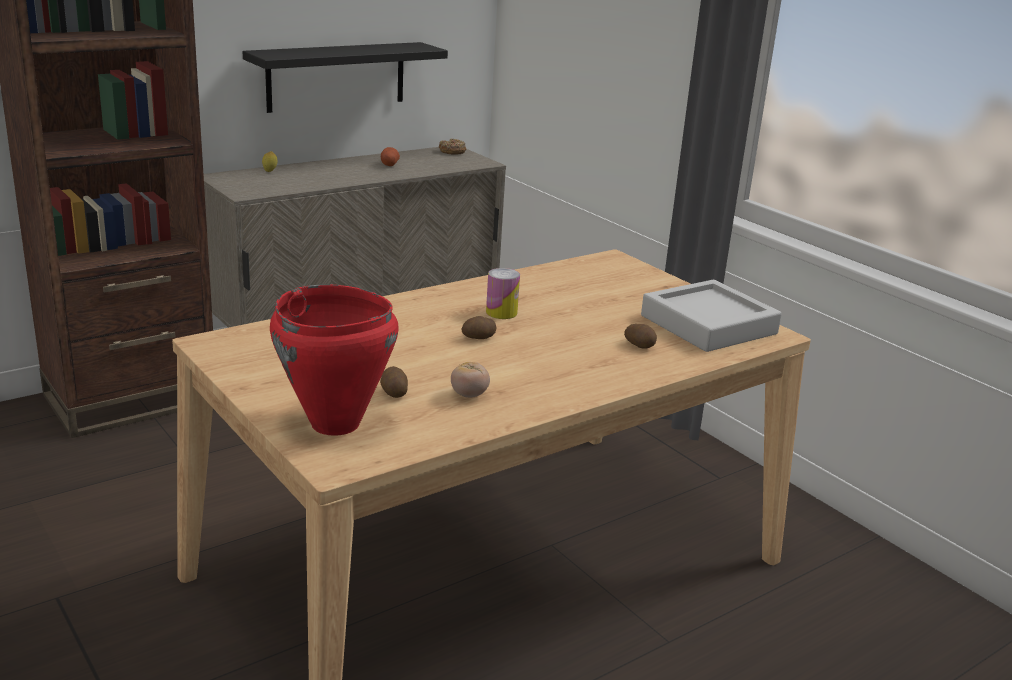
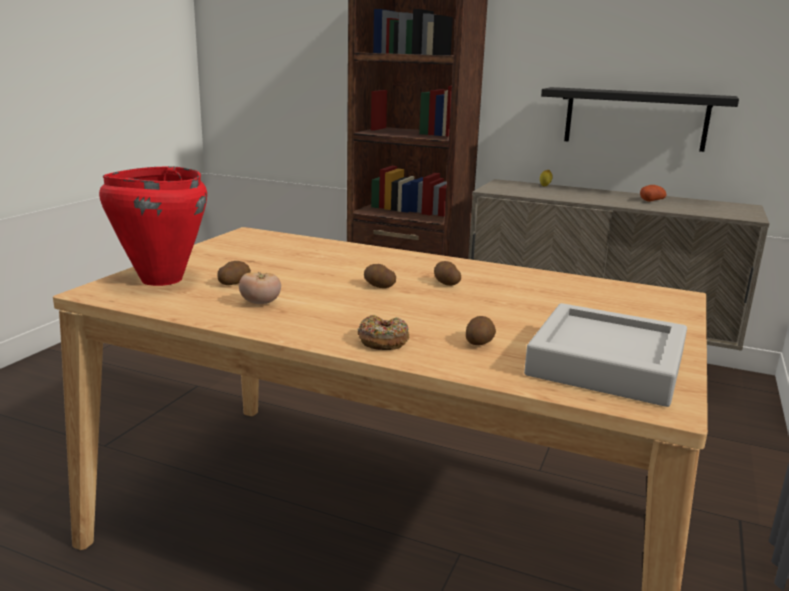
camera: 60 degrees right, 5 degrees down
donut [439,139,466,155] -> donut moved to [358,315,409,350]
can [486,268,520,319] -> potato [434,261,461,286]

